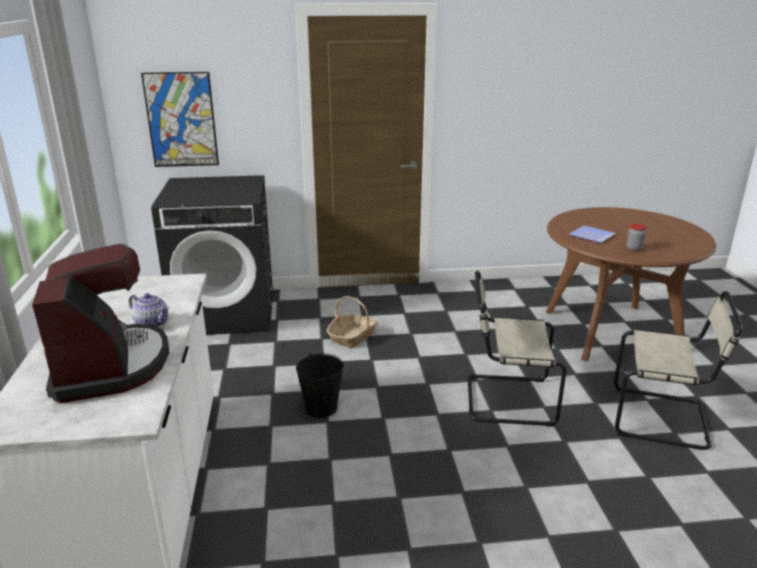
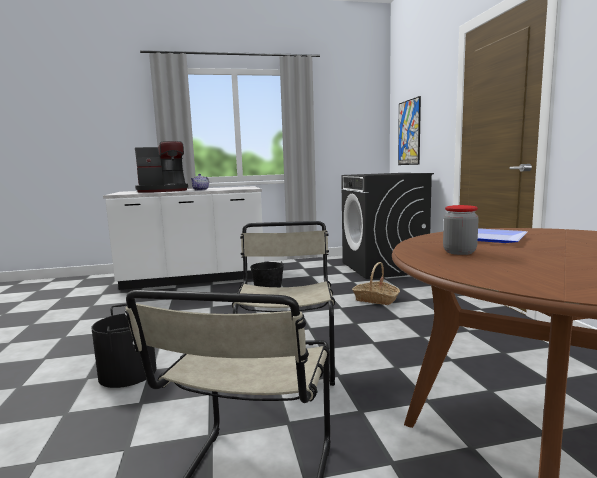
camera: 85 degrees right, 15 degrees down
none -> black bucket [92,304,156,388]

